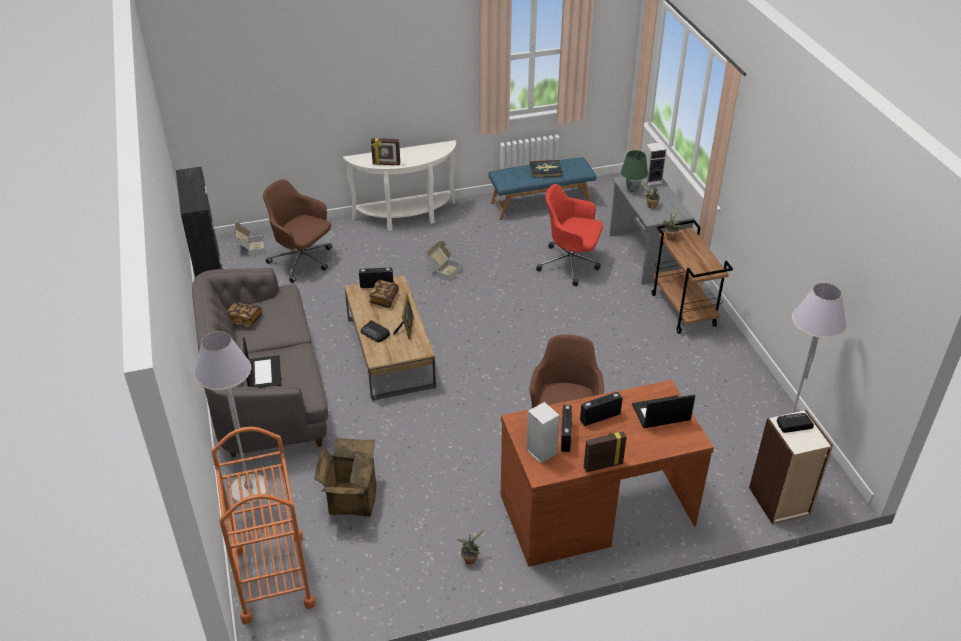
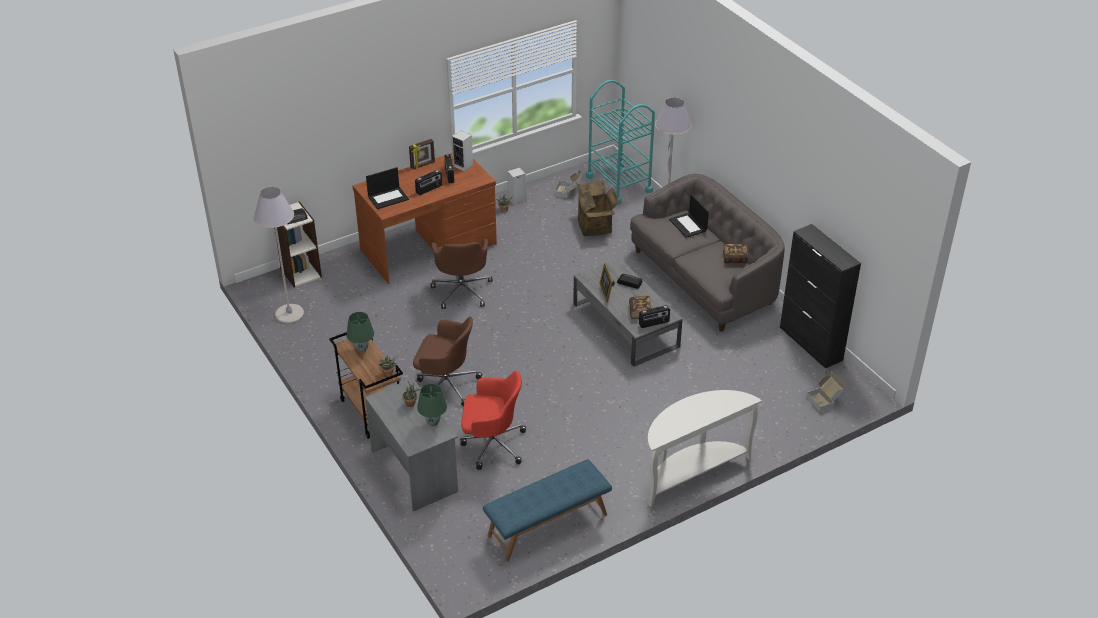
camera: 165 degrees right, 0 degrees up
orange cart [211,427,316,624] -> turquoise cart [586,80,655,205]
brown office chair [263,179,332,283] -> brown office chair moved to [413,317,482,407]
brown coffee table [344,275,436,401] -> grey coffee table [573,258,683,367]
picture frame [371,138,400,165] -> none
cardboard box [426,241,462,281] -> cardboard box moved to [555,170,582,198]
book [530,160,563,178] -> none
speaker [643,142,667,186] -> speaker moved to [507,167,526,205]
none -> green table lamp [346,312,374,353]

